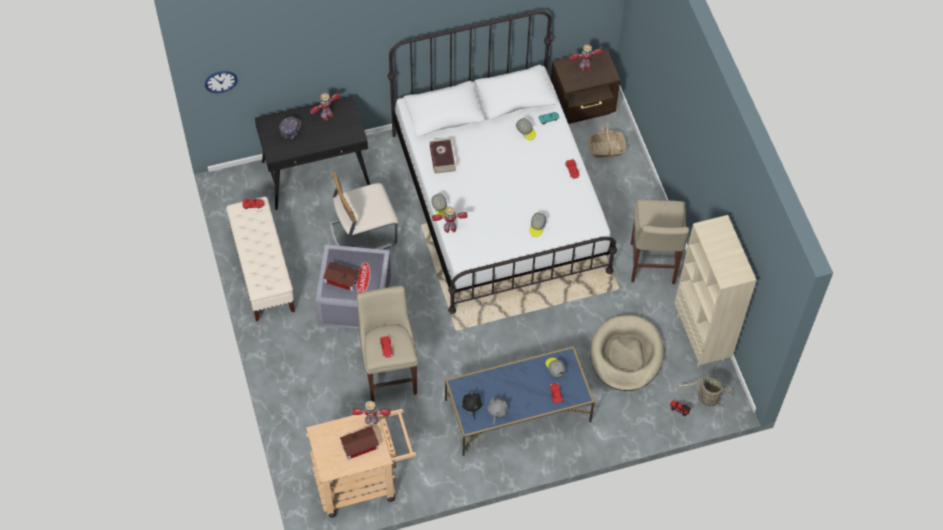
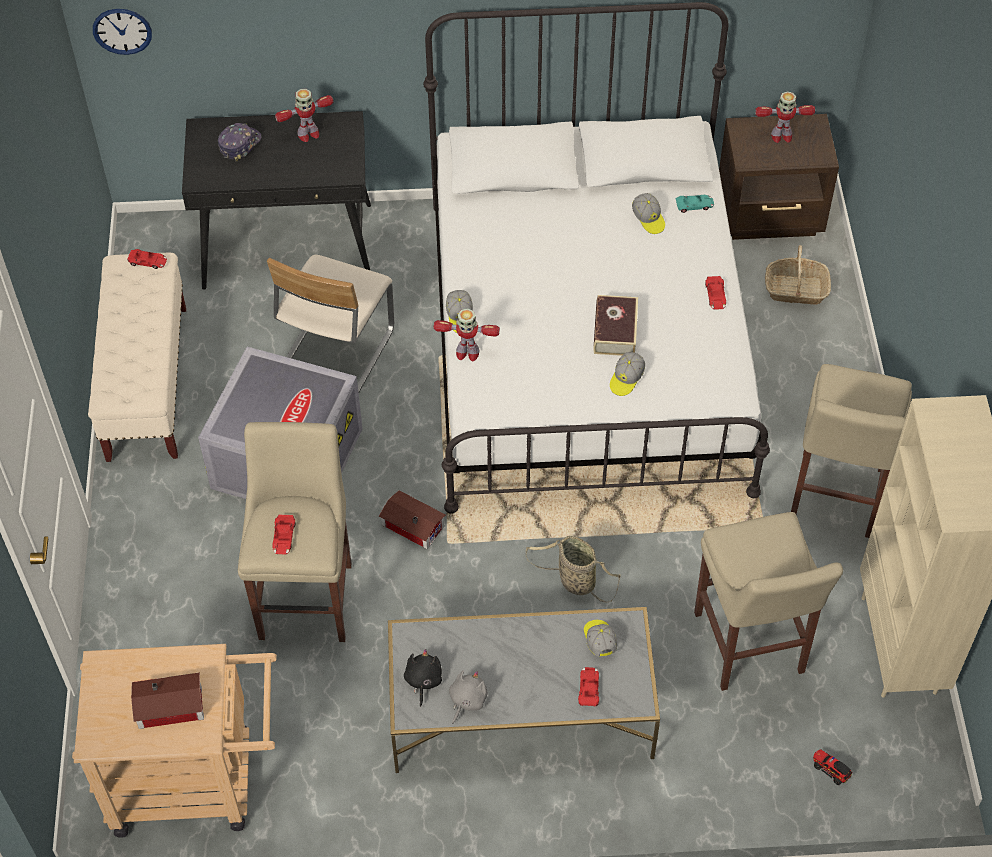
camera: 15 degrees right, 5 degrees down
toy house [323,262,360,291] -> toy house moved to [379,490,446,549]
beige chair [329,171,399,249] -> beige chair turned 60 degrees counterclockwise [267,255,394,392]
toy robot [352,401,391,424] -> none
book [430,139,456,174] -> book moved to [593,295,638,356]
blue coffee table [445,346,595,456] -> grey coffee table [388,607,660,773]
beige dog bed [590,315,664,391] -> beige stool [694,512,843,691]
basket [677,377,732,408] -> basket moved to [525,536,621,603]

